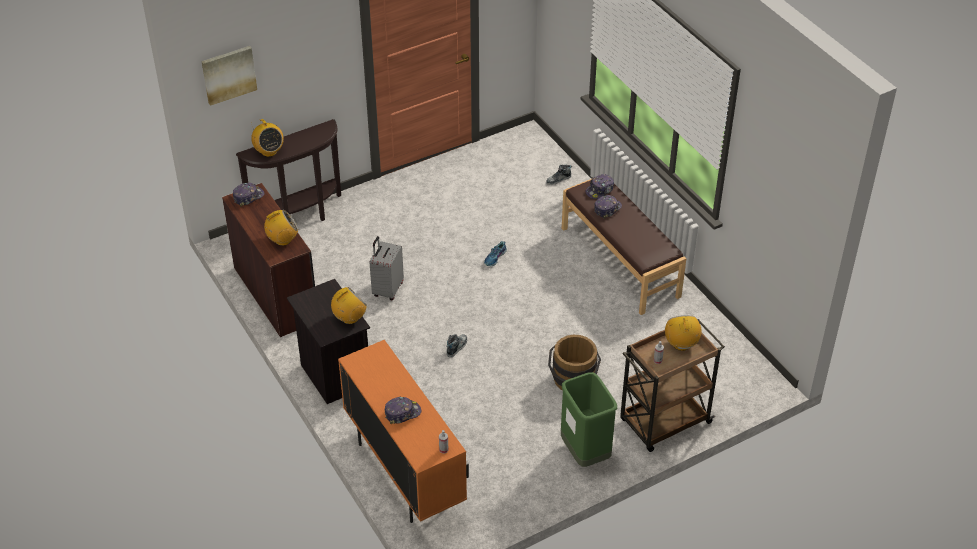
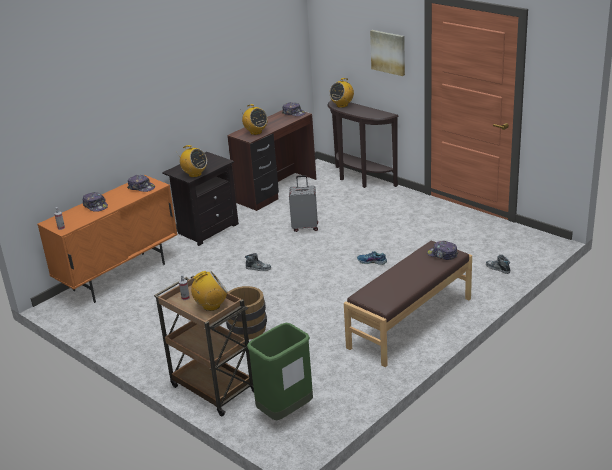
camera: 75 degrees right, 15 degrees down
picture [201,46,257,106] -> picture moved to [370,30,405,76]
green trash can [561,372,617,467] -> green trash can moved to [247,323,313,421]
cap [594,195,622,219] -> cap moved to [128,175,155,192]

